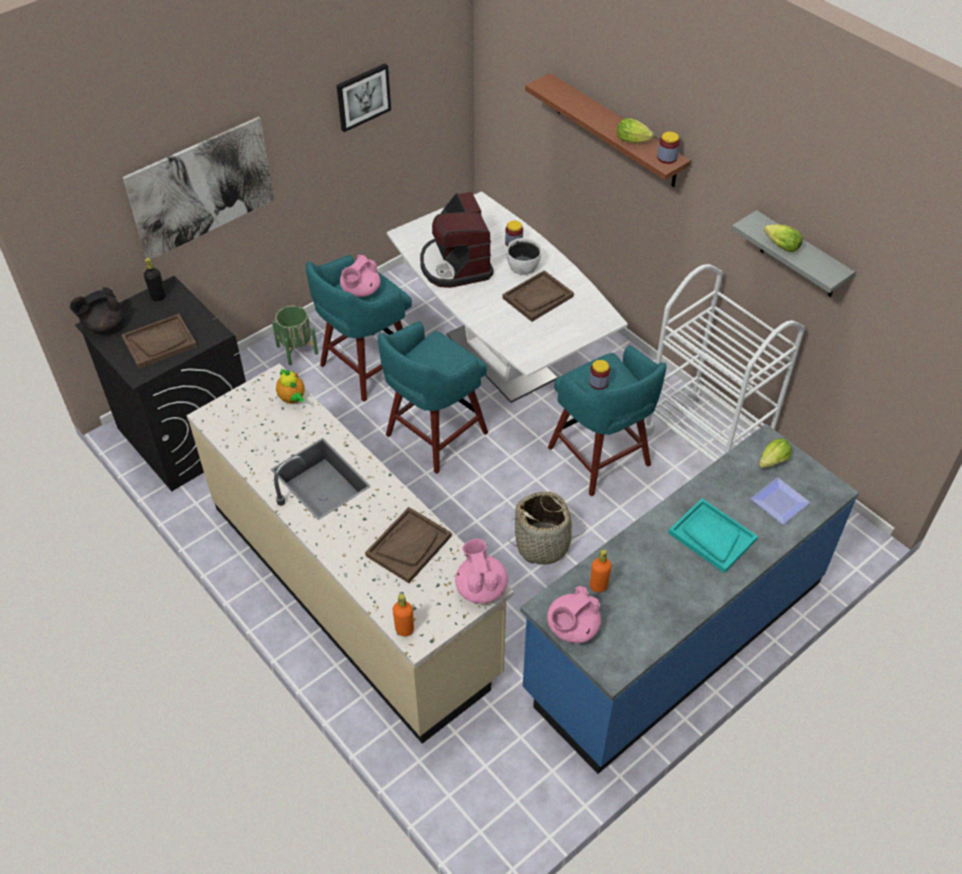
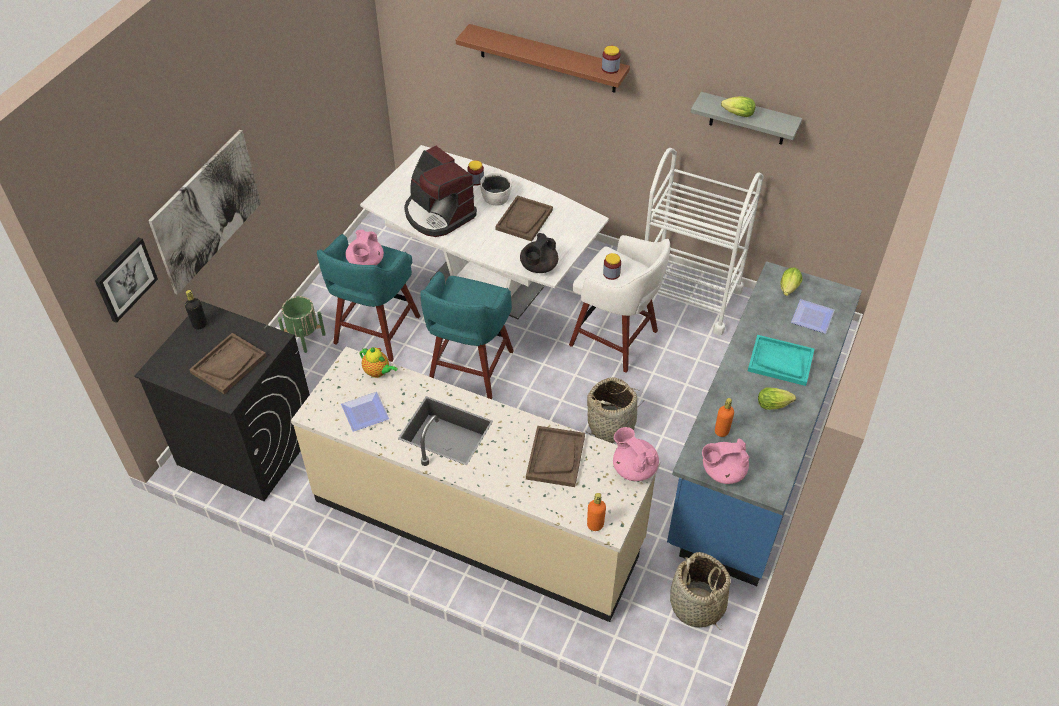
camera: 25 degrees left, 0 degrees up
black teapot [70,287,124,333] -> black teapot moved to [520,233,558,273]
picture [337,63,391,132] -> picture moved to [95,237,158,323]
pink teapot [547,586,601,643] -> pink teapot turned 60 degrees clockwise [702,439,750,484]
turquoise stool [548,346,667,497] -> white stool [569,235,670,373]
lettuce [617,118,654,143] -> lettuce moved to [758,388,796,410]
none -> plate [341,392,389,432]
none -> basket [670,552,731,630]

